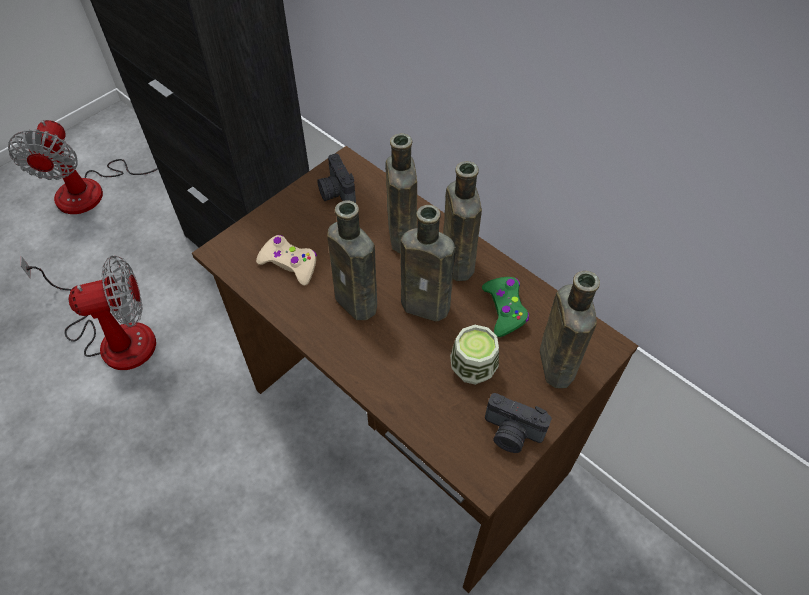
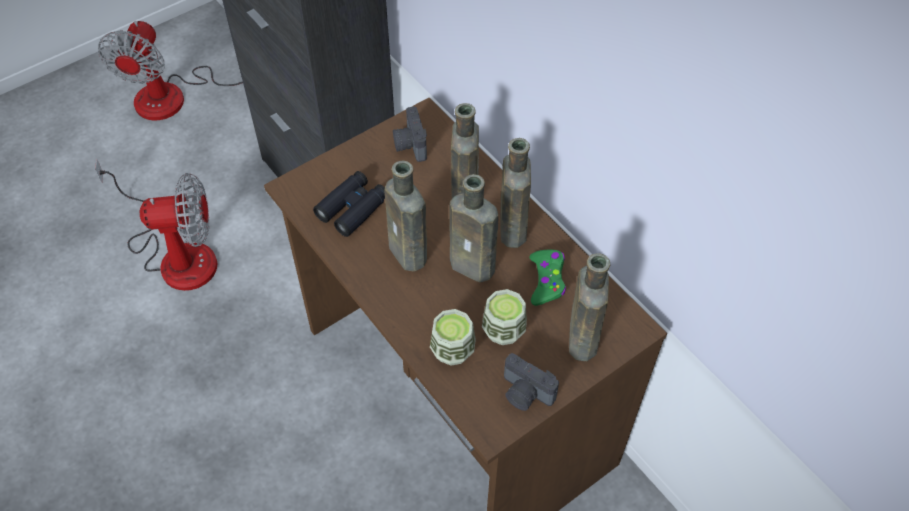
camera: 10 degrees right, 0 degrees up
beige game controller [256,235,317,286] -> black binoculars [313,171,385,237]
none -> cup [430,309,476,366]

